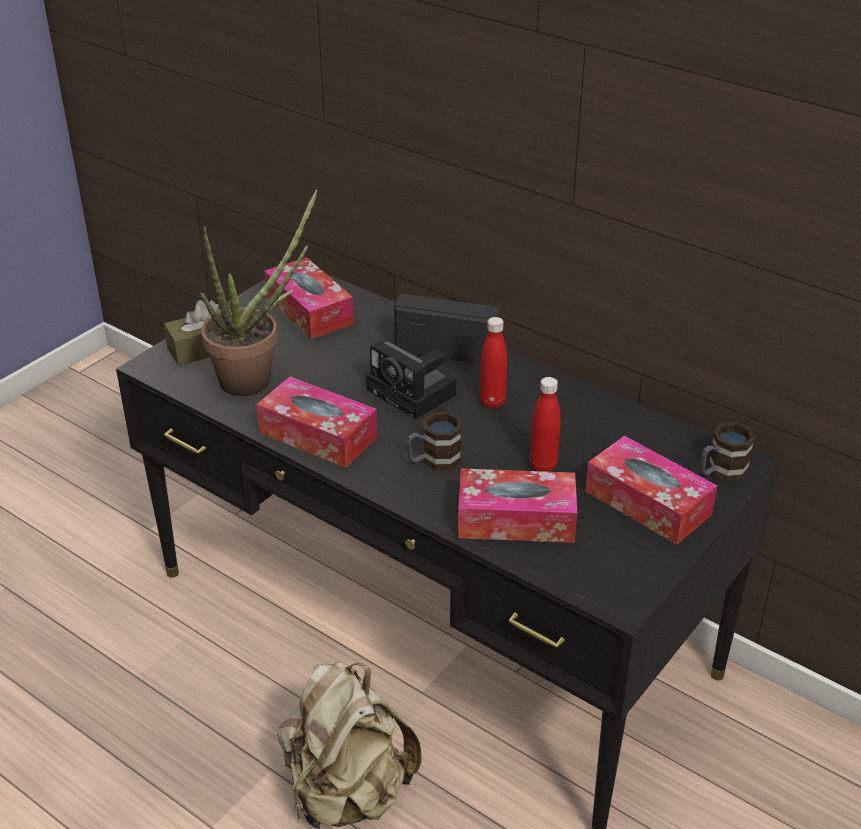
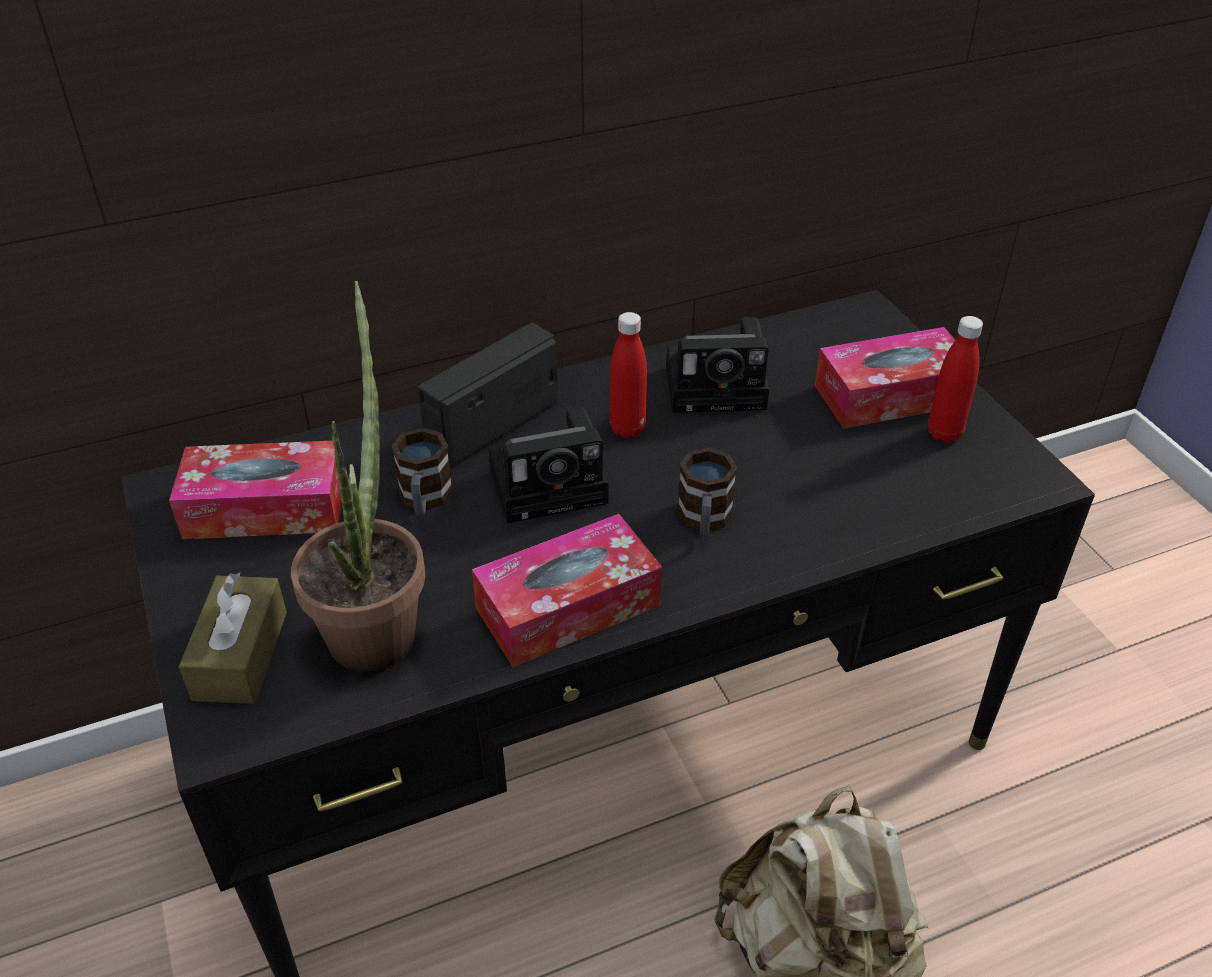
camera: 60 degrees left, 5 degrees up
tissue box [458,468,577,543] -> none
red bottle [530,377,561,472] -> red bottle moved to [928,316,983,443]
mug [700,422,755,482] -> mug moved to [392,428,453,516]
none -> camera [666,317,769,413]

